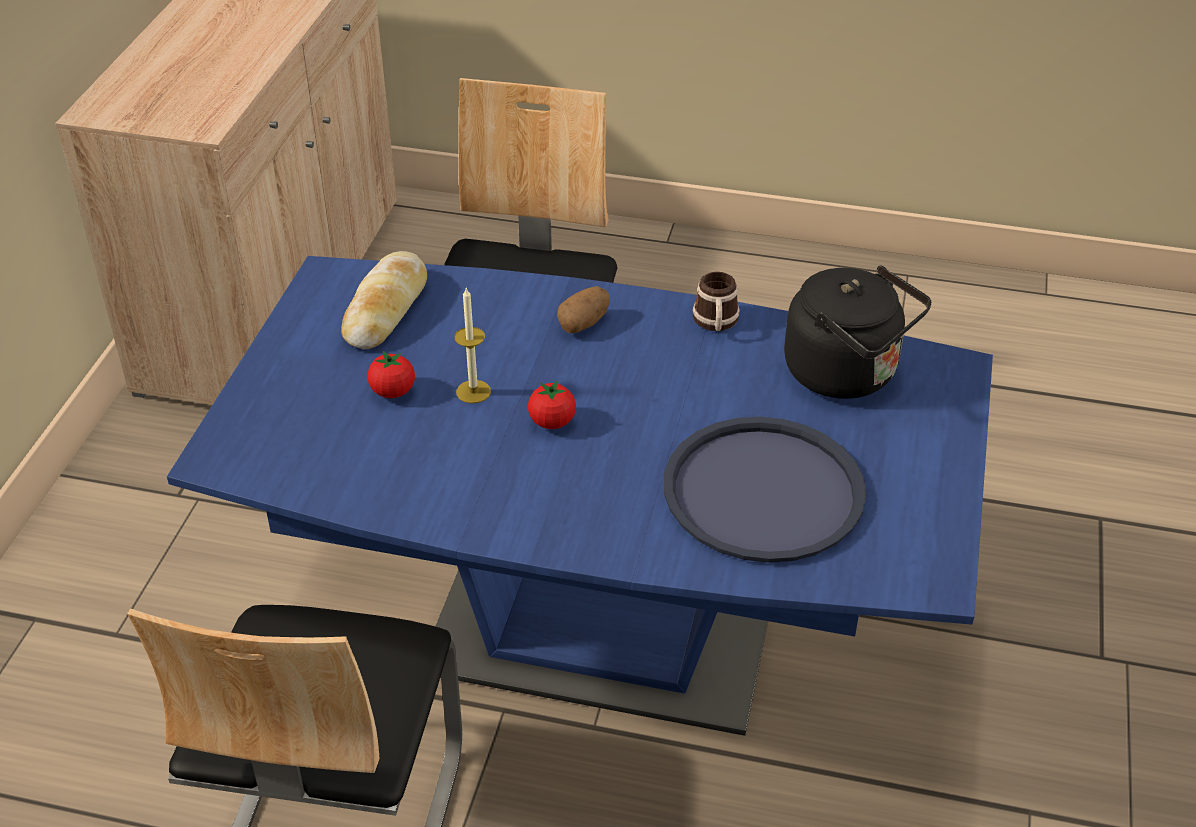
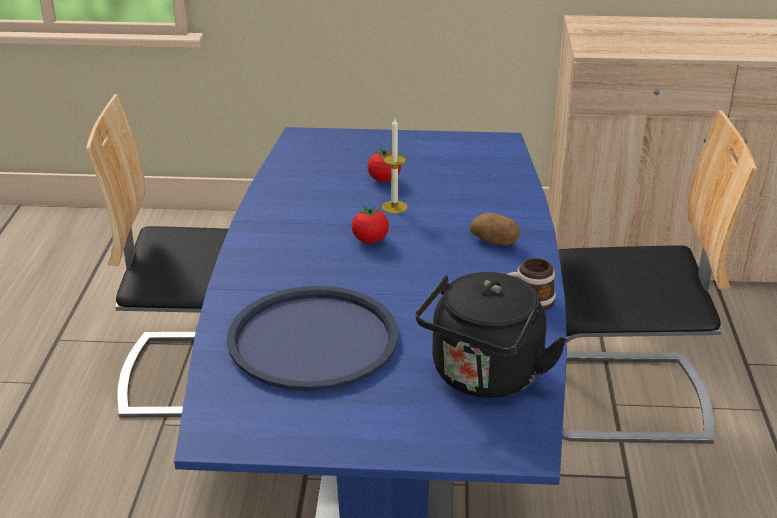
camera: 80 degrees right, 10 degrees down
bread [341,251,427,349] -> none

